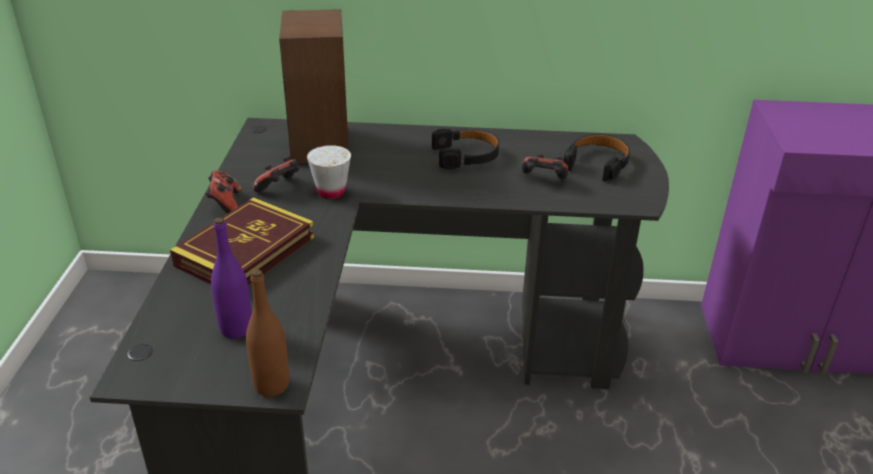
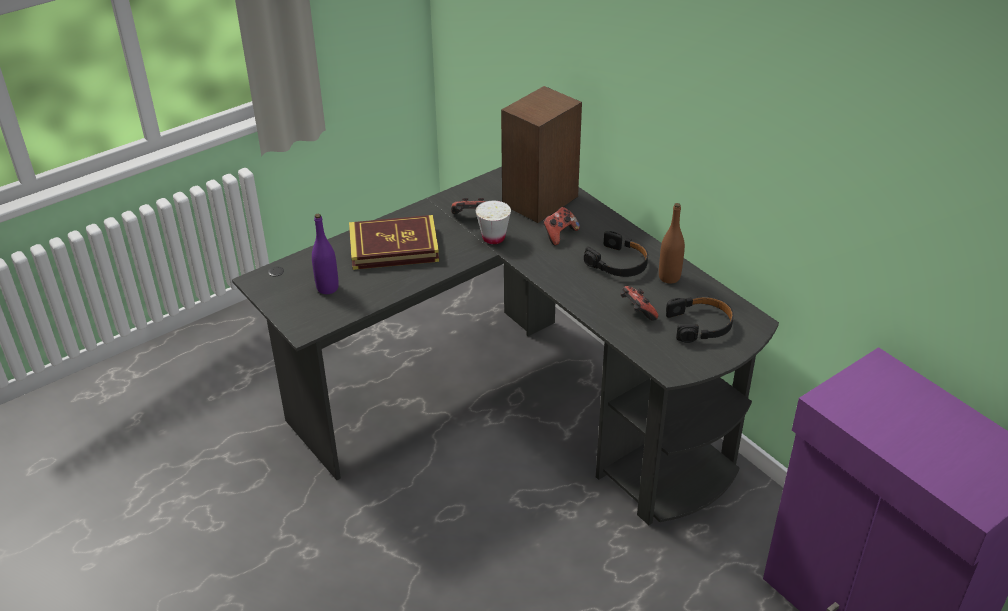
camera: 50 degrees right, 5 degrees up
game controller [205,170,242,214] -> game controller moved to [543,207,580,246]
brown bottle [246,269,289,397] -> brown bottle moved to [659,203,685,284]

